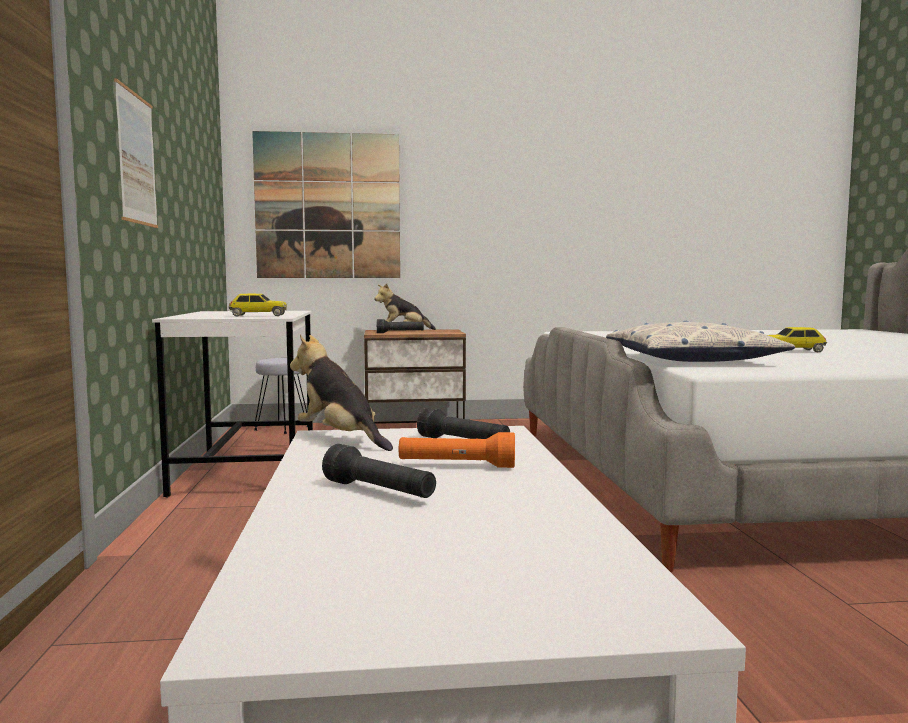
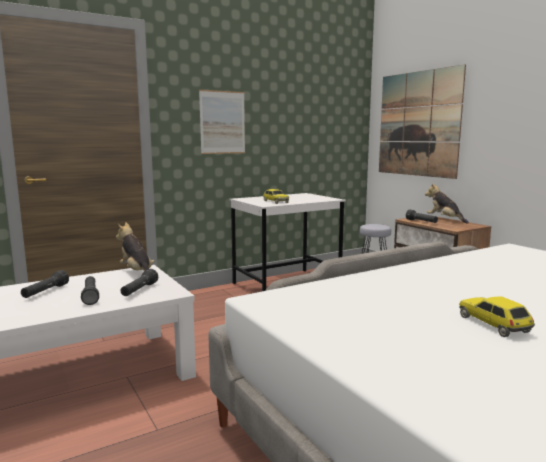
camera: 65 degrees right, 5 degrees up
plush toy [290,334,393,451] -> plush toy turned 60 degrees counterclockwise [116,222,154,271]
orange flashlight [399,432,515,468] -> black flashlight [81,276,99,305]
pillow [606,321,795,362] -> none

